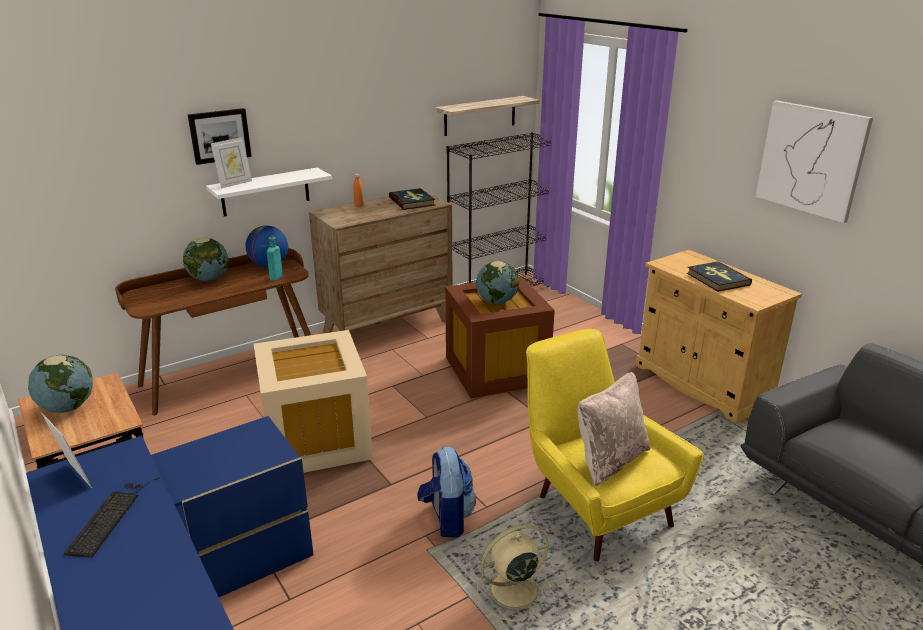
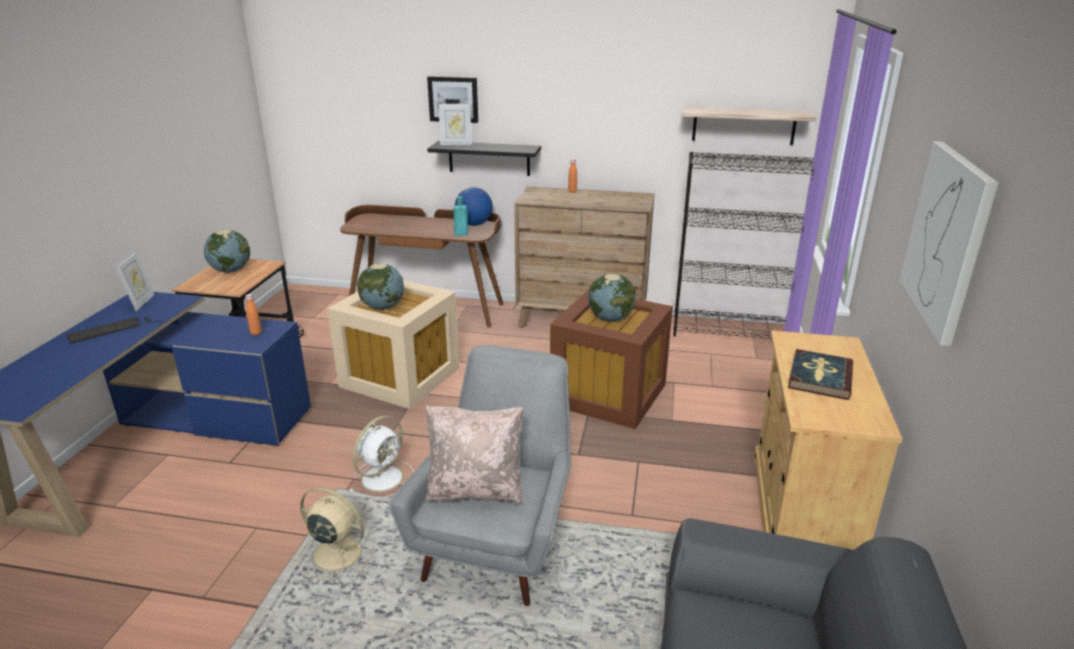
camera: 45 degrees right, 0 degrees up
globe [183,237,229,281] -> globe moved to [357,263,404,310]
white shelf [206,168,332,216] -> black shelf [427,141,541,176]
book [389,188,435,210] -> none
backpack [417,447,476,538] -> white fan [350,415,414,499]
yellow armchair [526,329,704,562] -> grey armchair [388,345,571,606]
none -> orange bottle [245,294,262,335]

